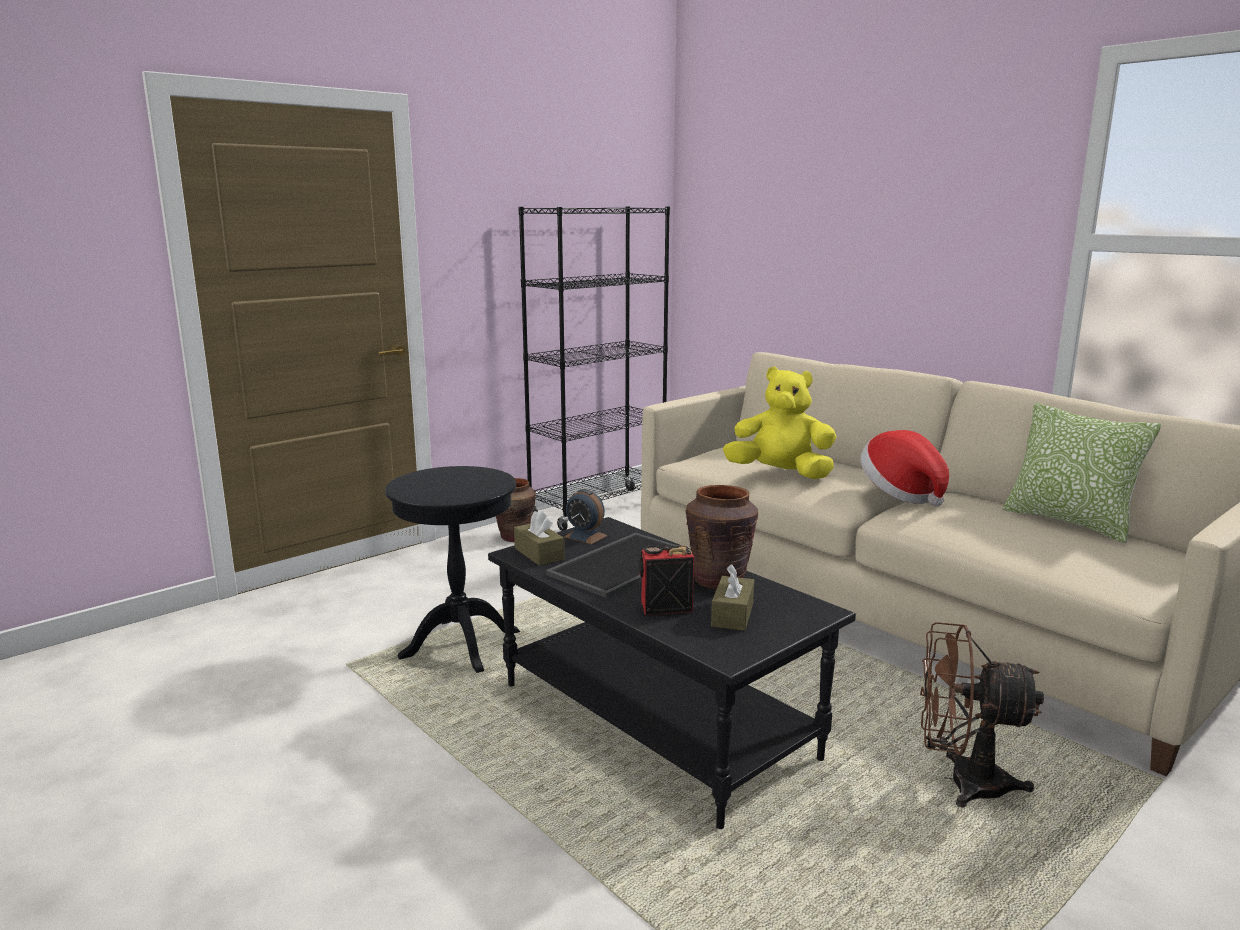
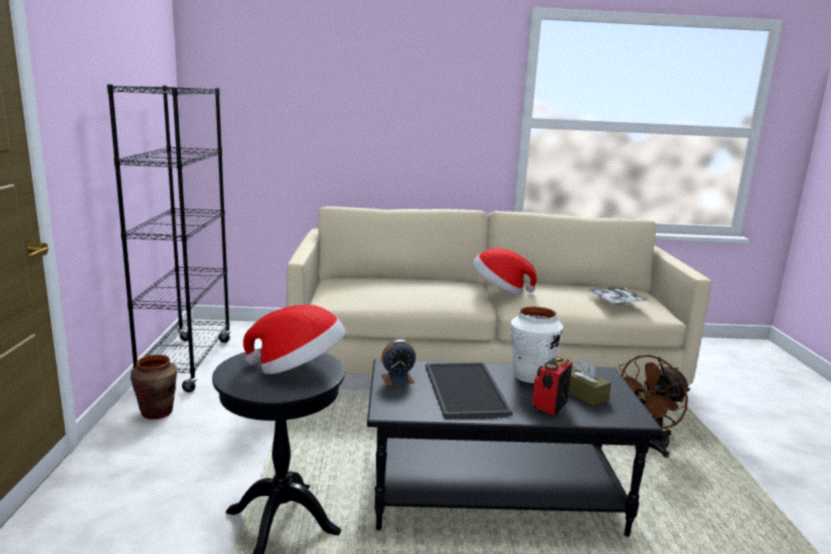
camera: 50 degrees left, 0 degrees up
brown tissue box [514,510,565,566] -> none
brown vase [685,485,758,589] -> white vase [511,306,563,383]
yellow plush toy [723,367,836,479] -> none
pillow [1002,403,1161,543] -> none
none -> hat [243,304,346,374]
none -> tray [587,287,649,305]

